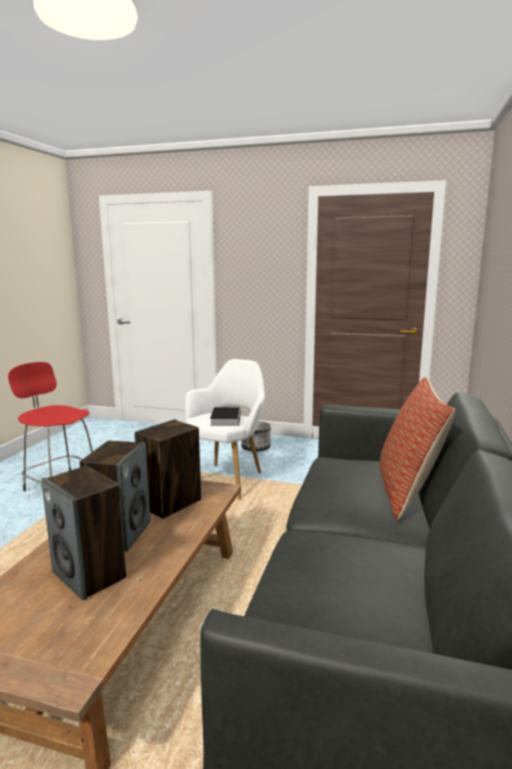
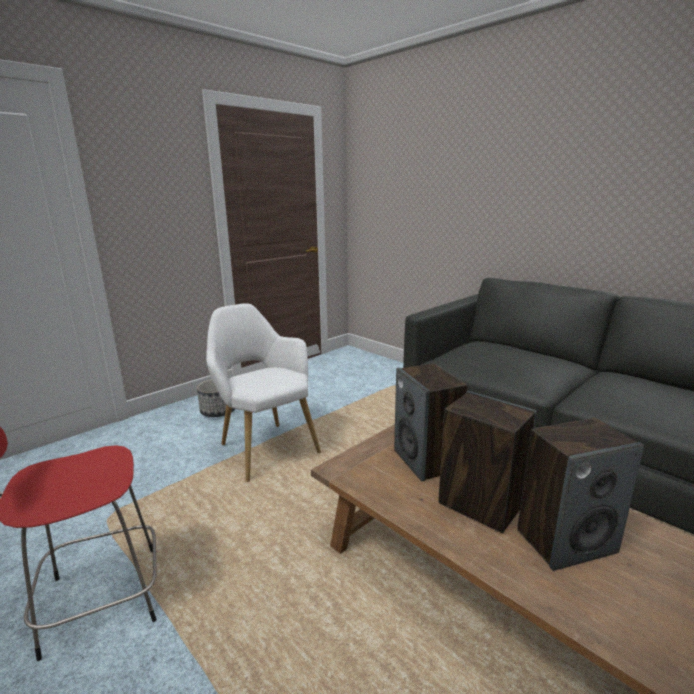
camera: 60 degrees left, 5 degrees up
book [210,407,241,426] -> none
pillow [380,377,455,520] -> none

